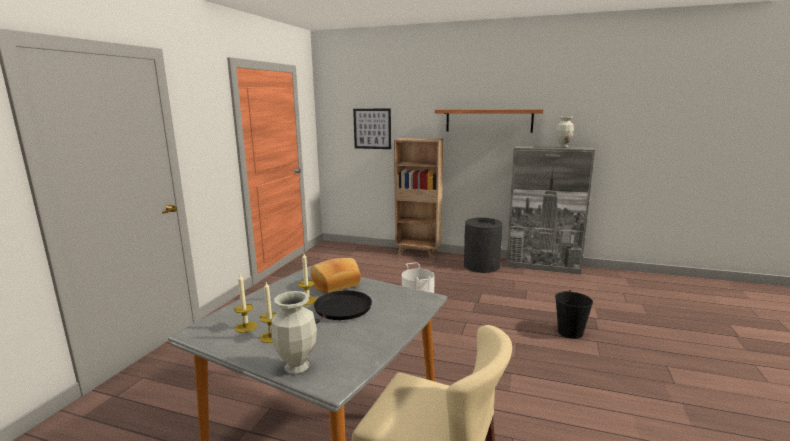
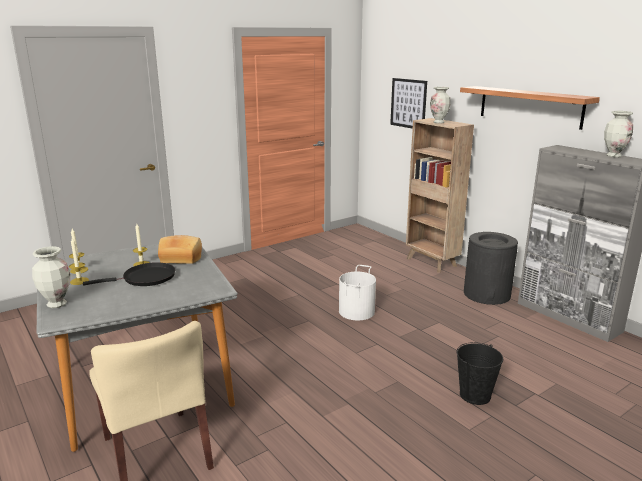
camera: 35 degrees right, 5 degrees up
none -> vase [430,87,451,123]

